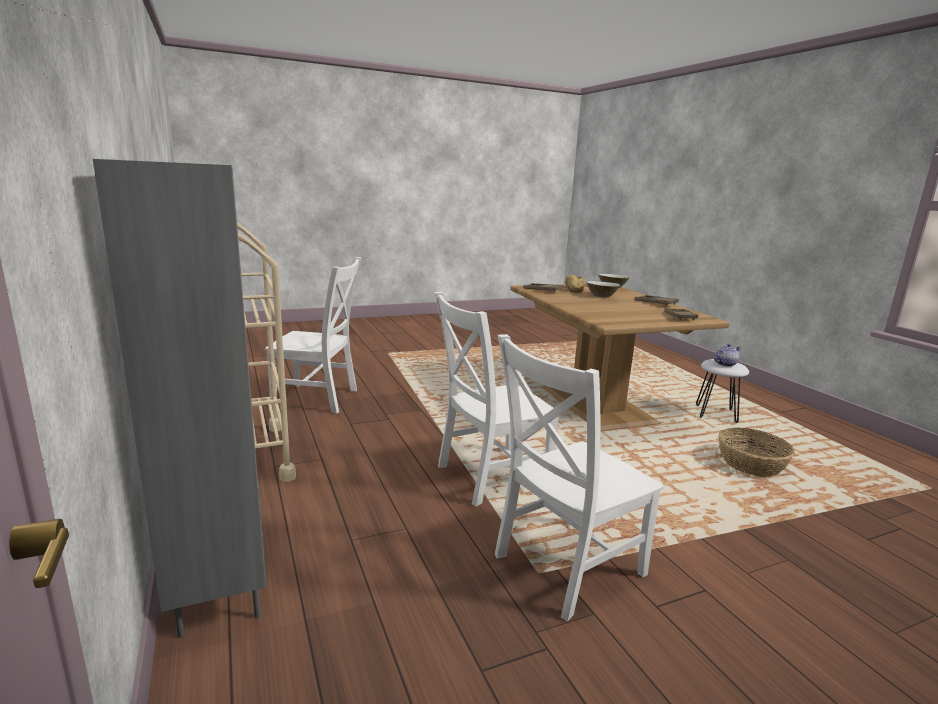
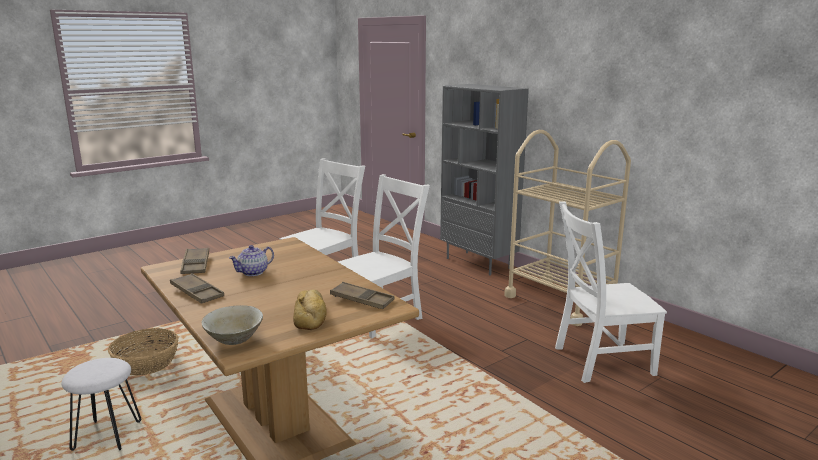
camera: 165 degrees right, 0 degrees up
beige bowl [586,281,620,297] -> none
teapot [714,344,741,367] -> teapot moved to [229,245,274,276]

